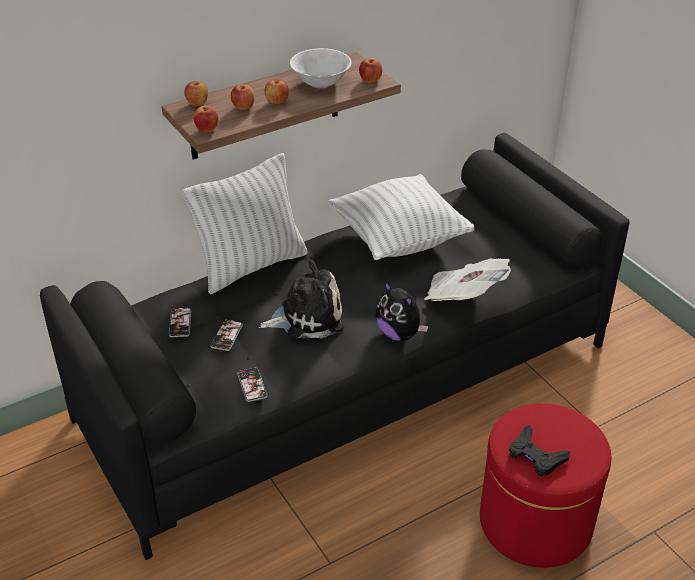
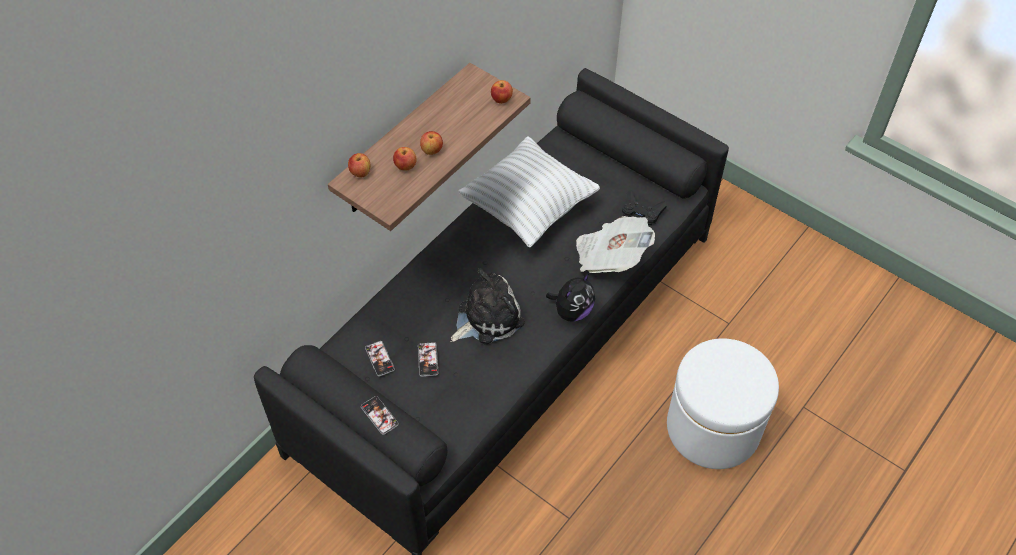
camera: 20 degrees left, 15 degrees up
white pillow [182,153,308,294] -> none
apple [194,105,219,132] -> none
phone [237,368,267,402] -> phone moved to [361,396,399,435]
white bowl [290,48,352,88] -> none
plush toy [375,281,428,341] -> plush toy turned 75 degrees counterclockwise [546,273,595,322]
red ottoman [480,403,611,568] -> white ottoman [667,339,779,469]
black game controller [509,425,570,476] -> black game controller moved to [622,189,667,225]

